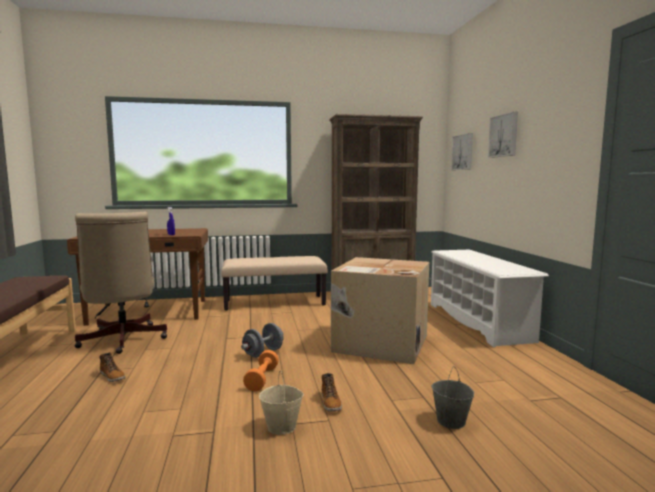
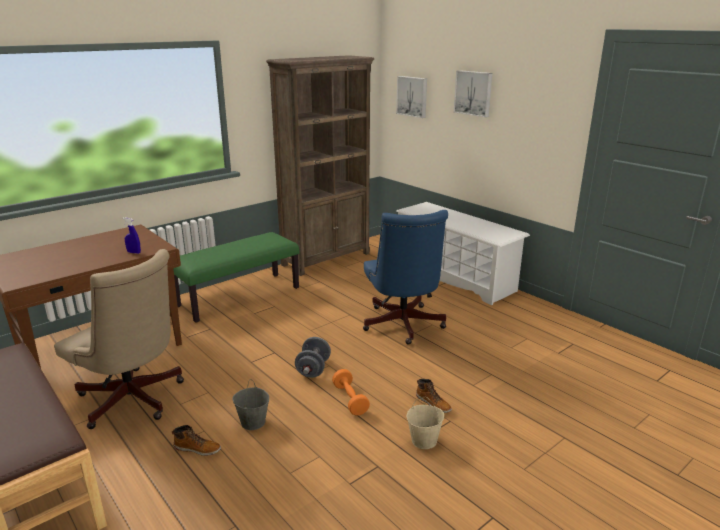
camera: 30 degrees left, 15 degrees up
beige bench [221,256,327,311] -> green bench [173,232,300,323]
cardboard box [331,257,429,364] -> blue office chair [363,210,448,345]
grey bucket [432,366,474,429] -> grey bucket moved to [232,379,269,430]

